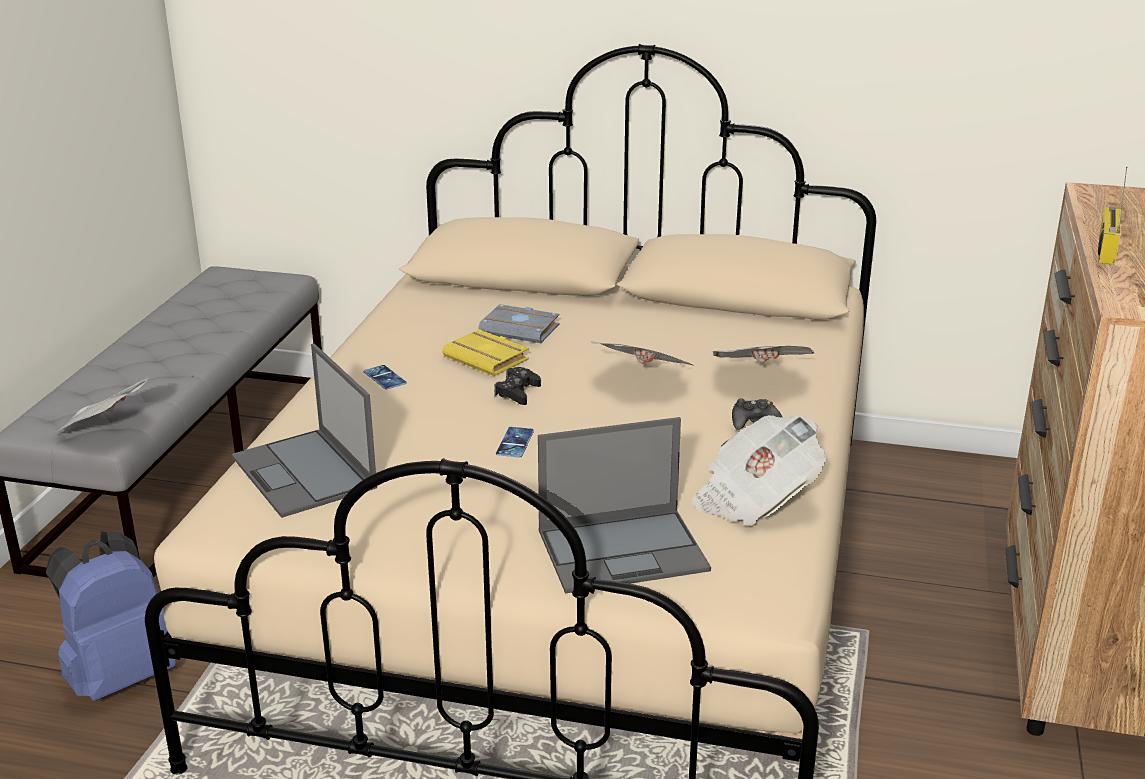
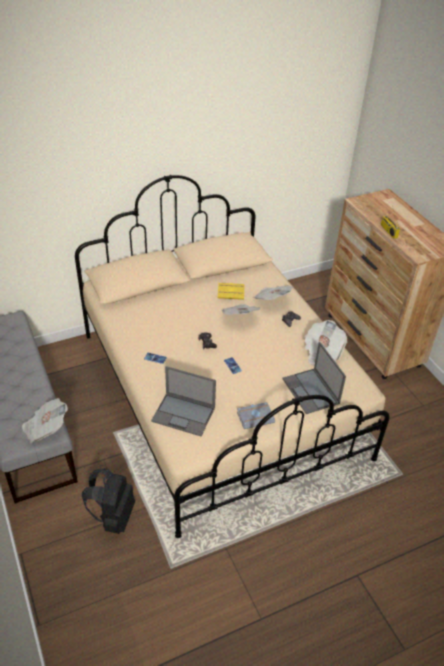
camera: 40 degrees left, 15 degrees up
blue backpack [45,531,176,701] -> black backpack [82,468,135,534]
yellow book [442,329,529,376] -> yellow book moved to [218,283,244,300]
grey book [479,304,559,343] -> grey book moved to [237,402,275,429]
laptop [538,417,711,594] -> laptop turned 120 degrees clockwise [282,342,346,414]

